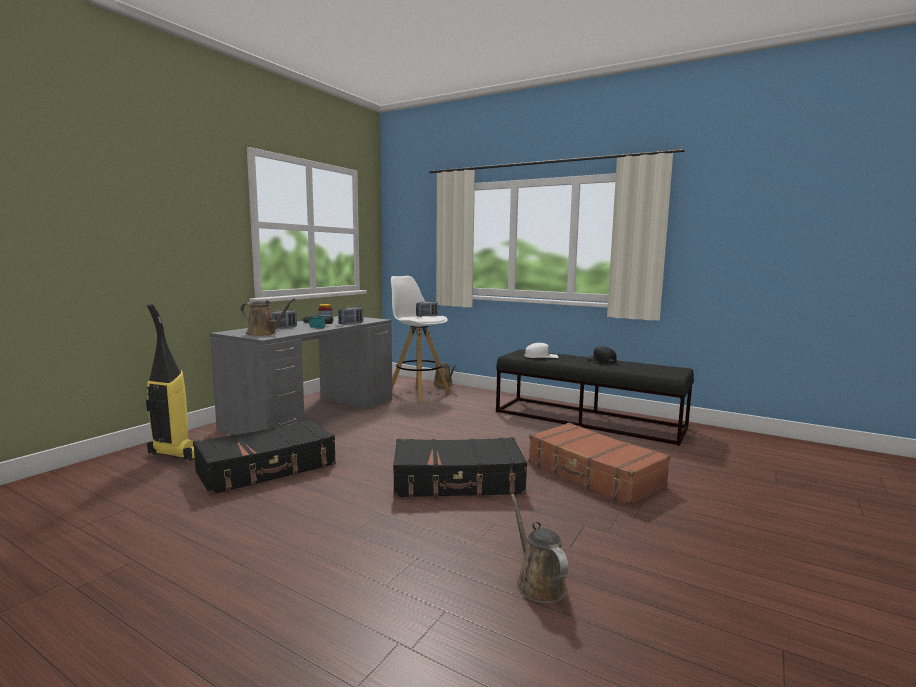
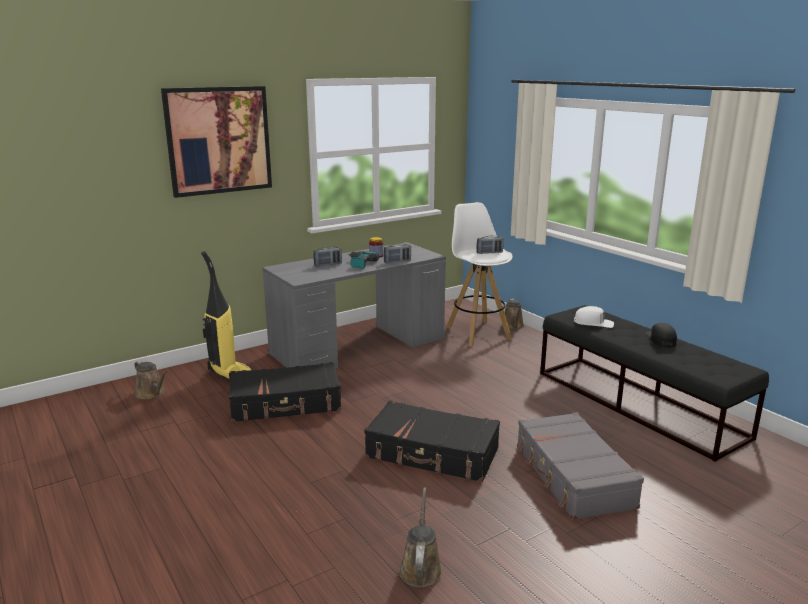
camera: 25 degrees right, 10 degrees up
brown watering can [241,298,295,336] -> brown watering can moved to [134,360,167,399]
brown suitcase [529,423,670,506] -> grey suitcase [517,412,644,520]
none -> picture [161,86,272,198]

